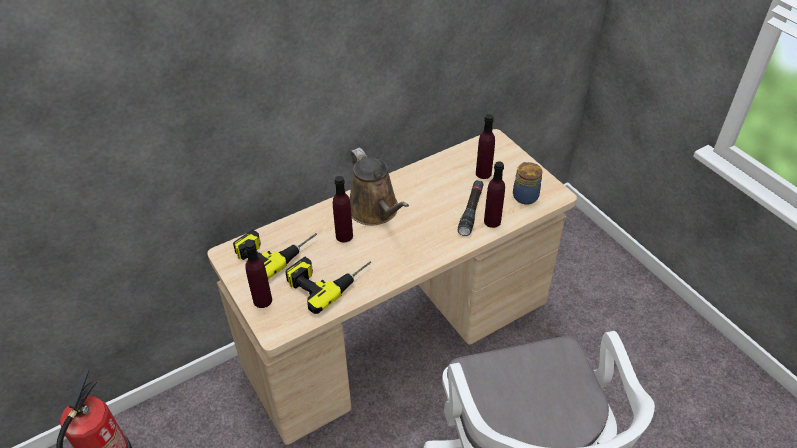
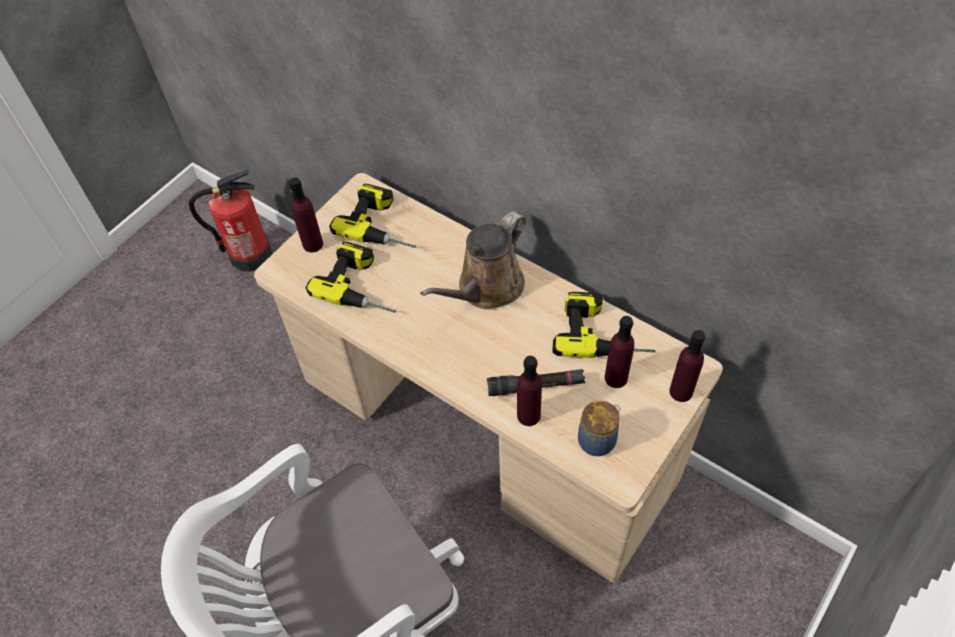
camera: 70 degrees right, 10 degrees up
purple bottle [333,176,353,242] -> purple bottle moved to [669,330,706,402]
none -> power drill [552,292,655,358]

